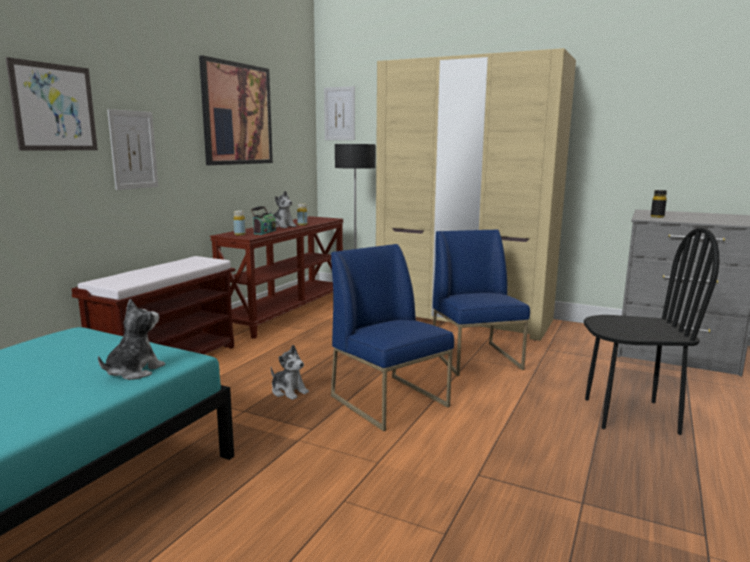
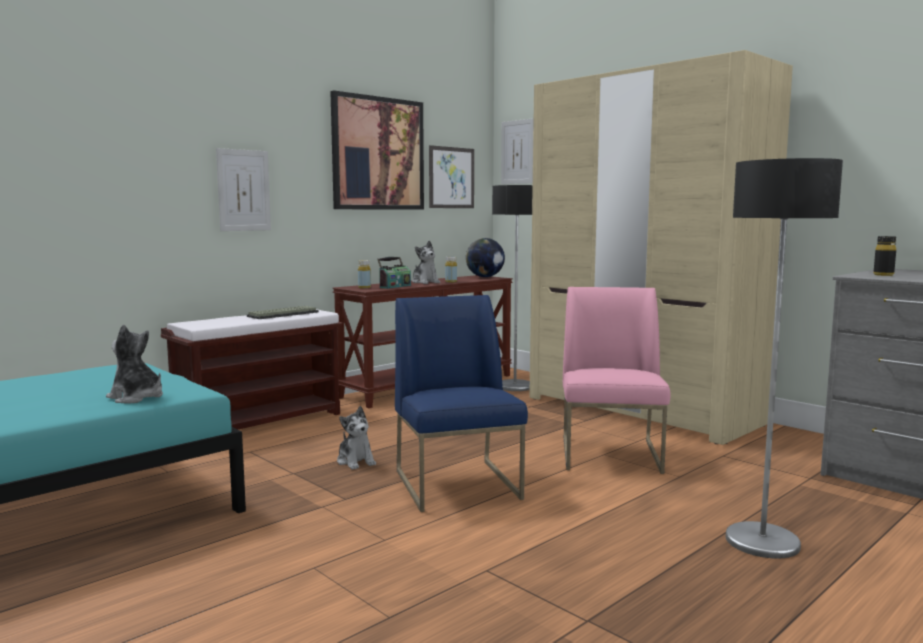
camera: 20 degrees right, 5 degrees down
picture [6,57,98,151] -> picture moved to [429,145,474,208]
plush toy [98,299,165,380] -> plush toy turned 105 degrees counterclockwise [106,325,163,404]
blue chair [433,229,530,376] -> pink chair [563,287,671,474]
black chair [584,227,719,435] -> floor lamp [726,158,843,559]
none -> keyboard [247,306,319,319]
none -> globe [466,238,505,277]

